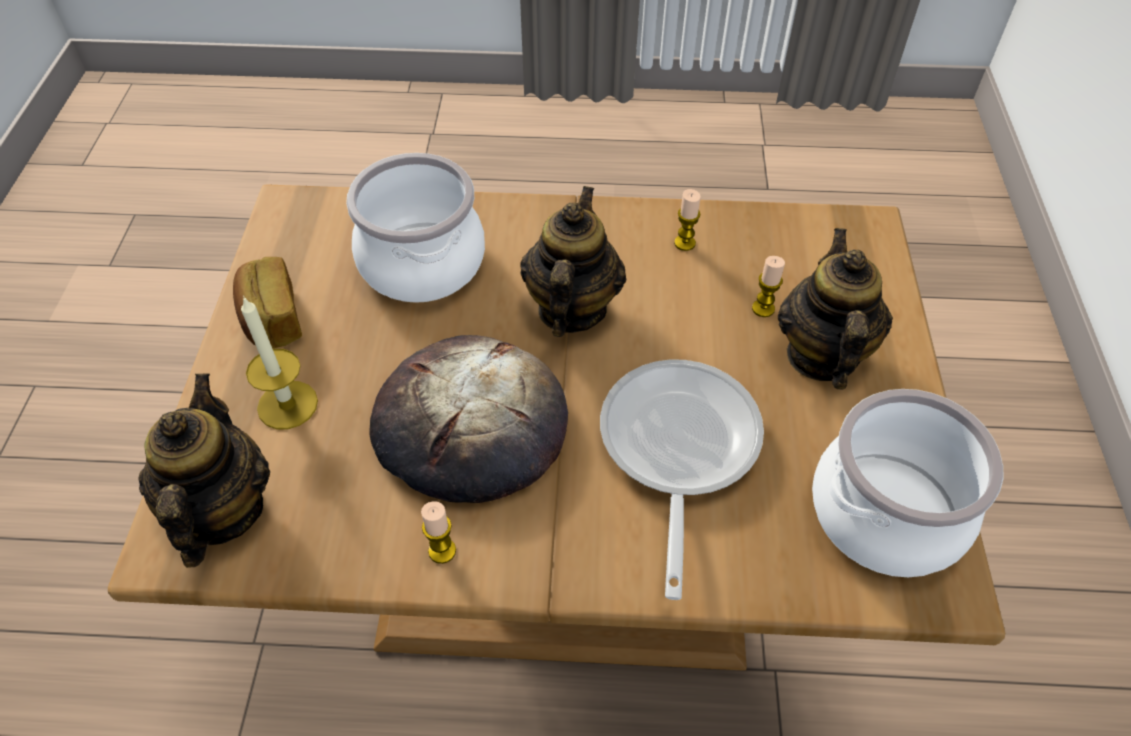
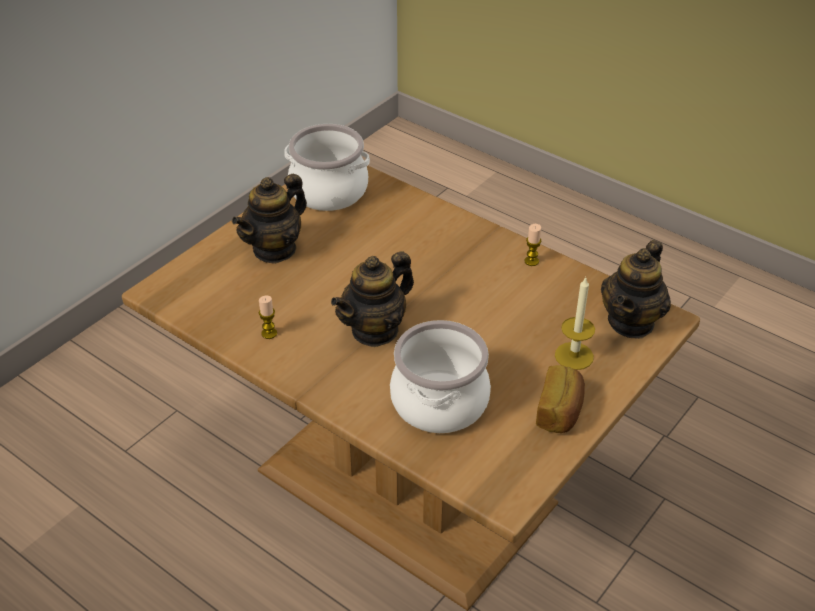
camera: 145 degrees left, 10 degrees down
bread [370,335,568,503] -> none
frying pan [600,359,764,600] -> none
candle [752,256,785,317] -> none

